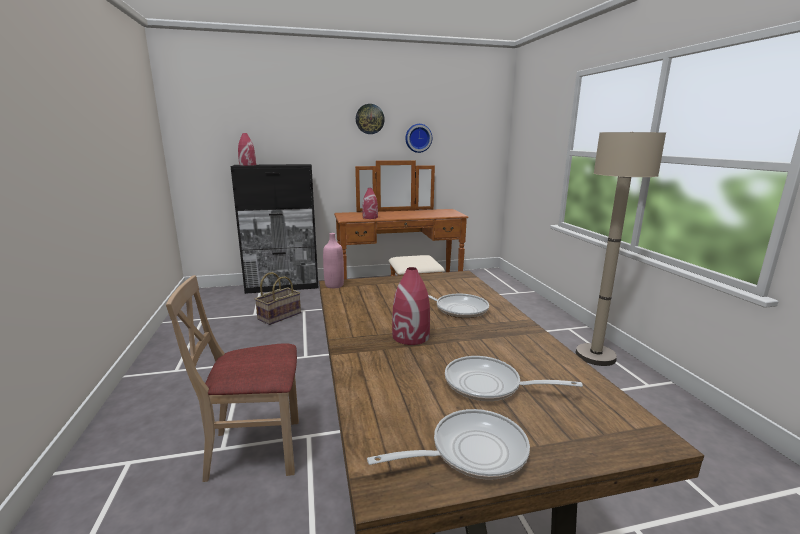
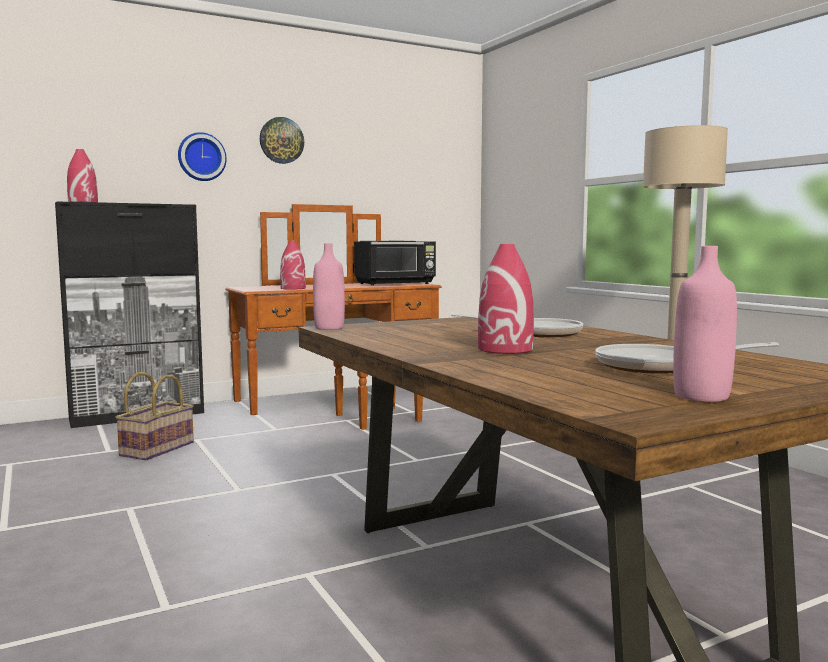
camera: 15 degrees left, 10 degrees down
beige chair [166,275,299,482] -> none
frying pan [367,409,530,480] -> pink bottle [673,246,737,402]
wall clock [406,124,432,153] -> wall clock moved to [178,132,227,181]
none -> black microwave [354,241,436,286]

